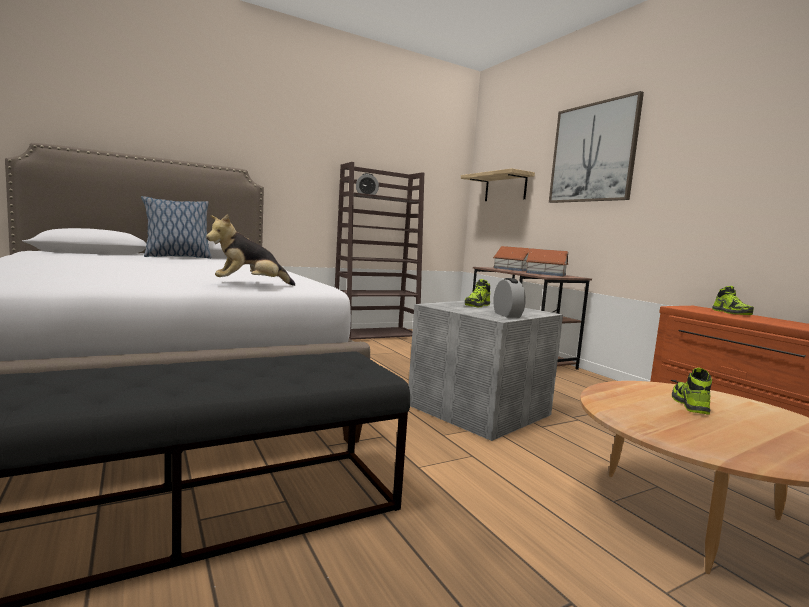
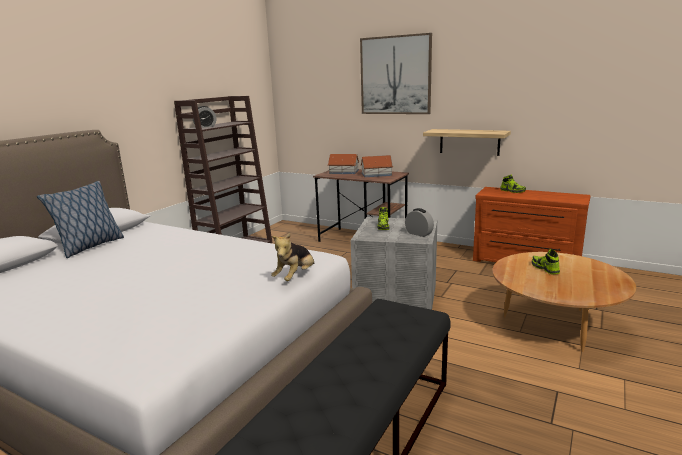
camera: 30 degrees left, 10 degrees up
shelf [461,168,535,201] -> shelf moved to [423,129,511,156]

